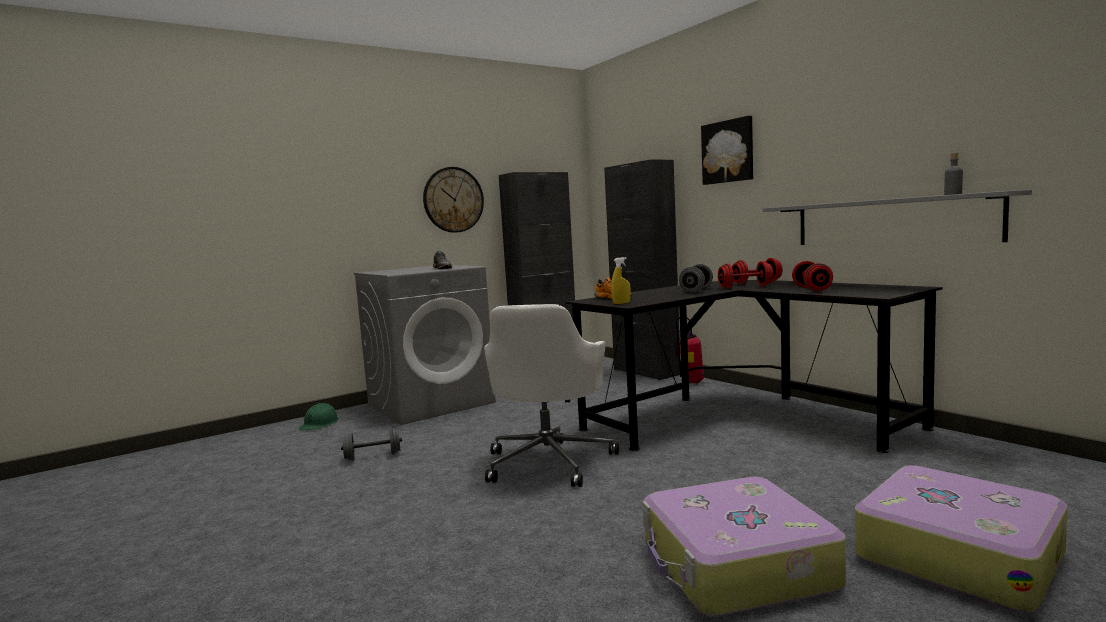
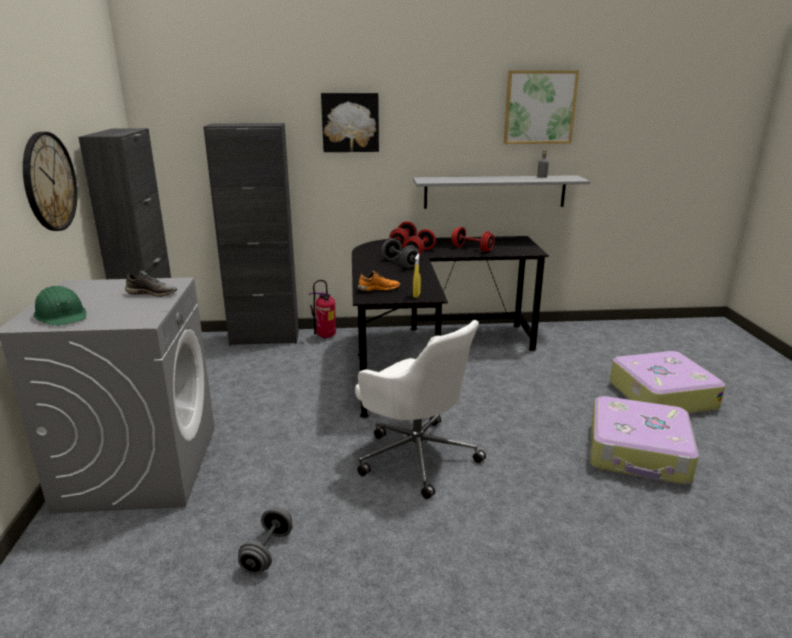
camera: 60 degrees left, 15 degrees up
green hard hat [299,403,339,430] -> green hard hat moved to [33,286,87,326]
none -> picture [504,70,579,144]

